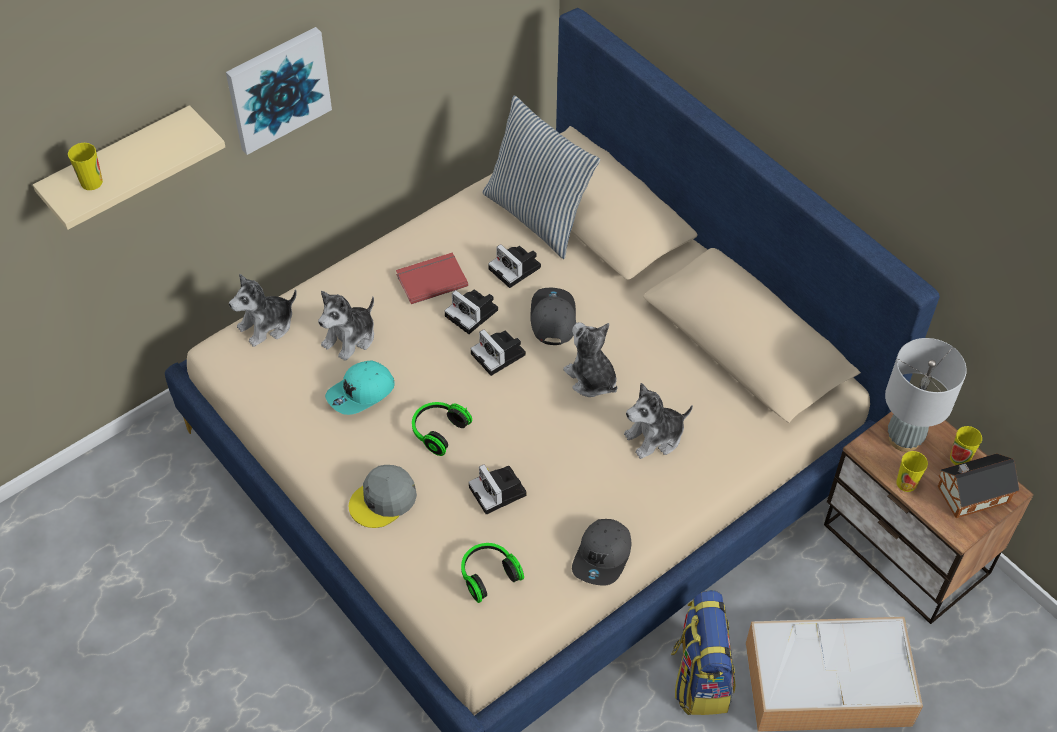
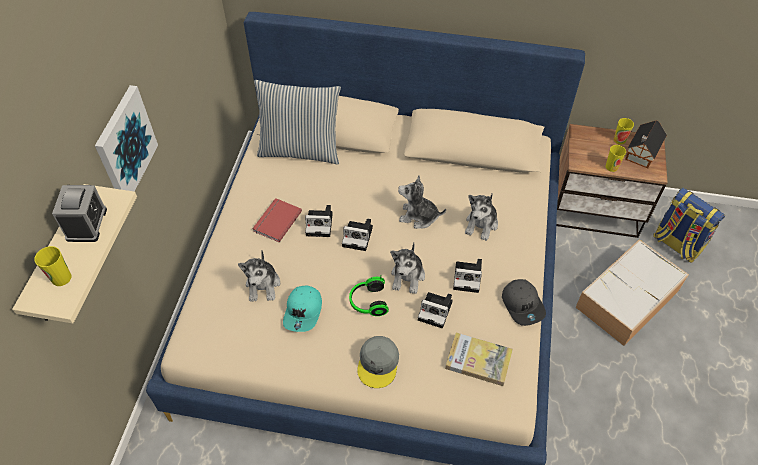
camera: 40 degrees left, 0 degrees up
plush toy [229,274,297,347] -> plush toy moved to [390,243,425,294]
headphones [461,543,524,603] -> book [445,333,513,386]
camera [488,244,541,288] -> camera moved to [453,259,482,293]
grey cap [531,288,576,345] -> none
backpack [670,590,735,715] -> backpack moved to [653,188,725,263]
grey table lamp [885,338,967,452] -> none
none -> alarm clock [52,185,107,242]

